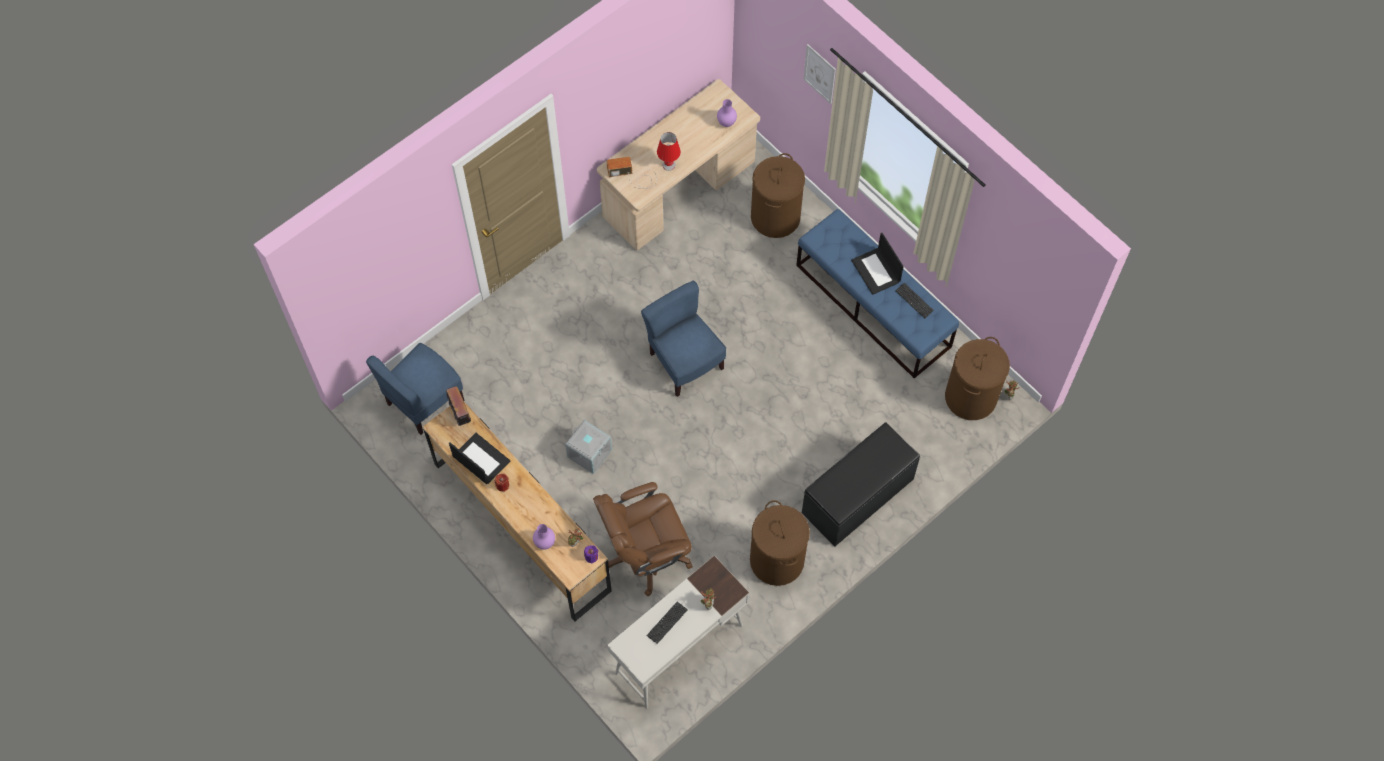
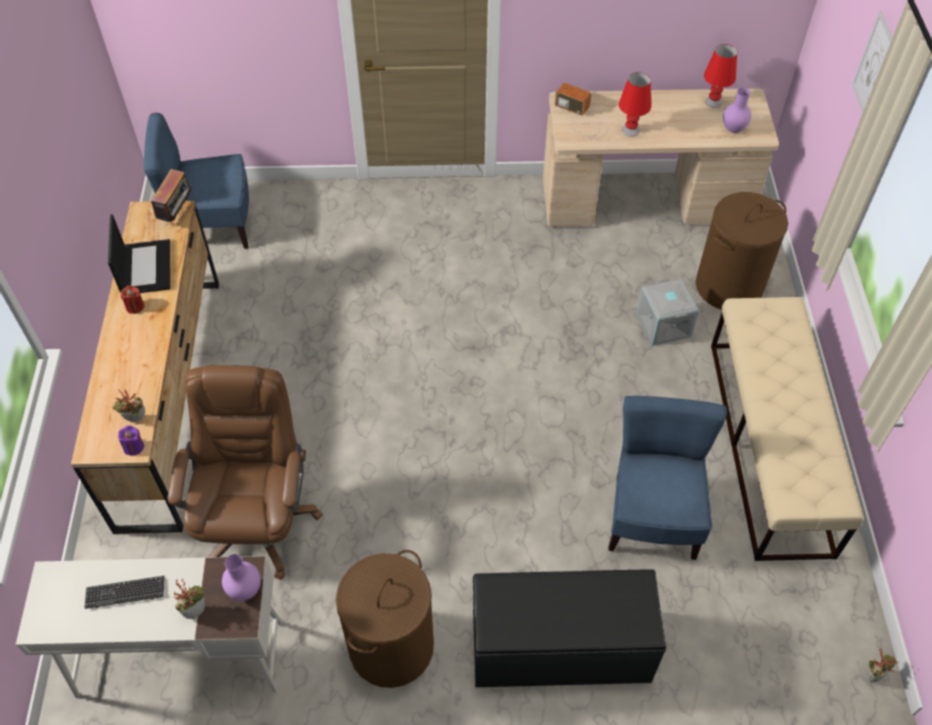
camera: 40 degrees right, 10 degrees down
purple vase [533,524,555,550] -> purple vase moved to [222,554,261,601]
grey storage box [565,420,612,474] -> grey storage box moved to [637,279,699,346]
brown office chair [593,482,693,596] -> brown office chair turned 75 degrees clockwise [167,365,323,580]
blue chair [641,281,726,397] -> blue chair moved to [608,396,727,560]
blue bench [796,209,959,379] -> beige bench [711,297,864,561]
laptop [851,233,904,295] -> none
keyboard [895,283,934,319] -> none
brown laundry basket [945,337,1010,420] -> none
none -> red table lamp [704,44,737,108]

